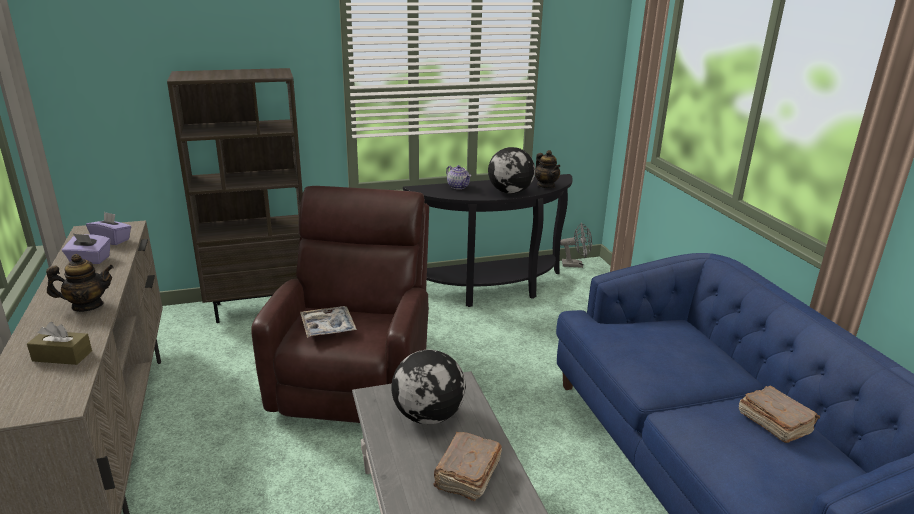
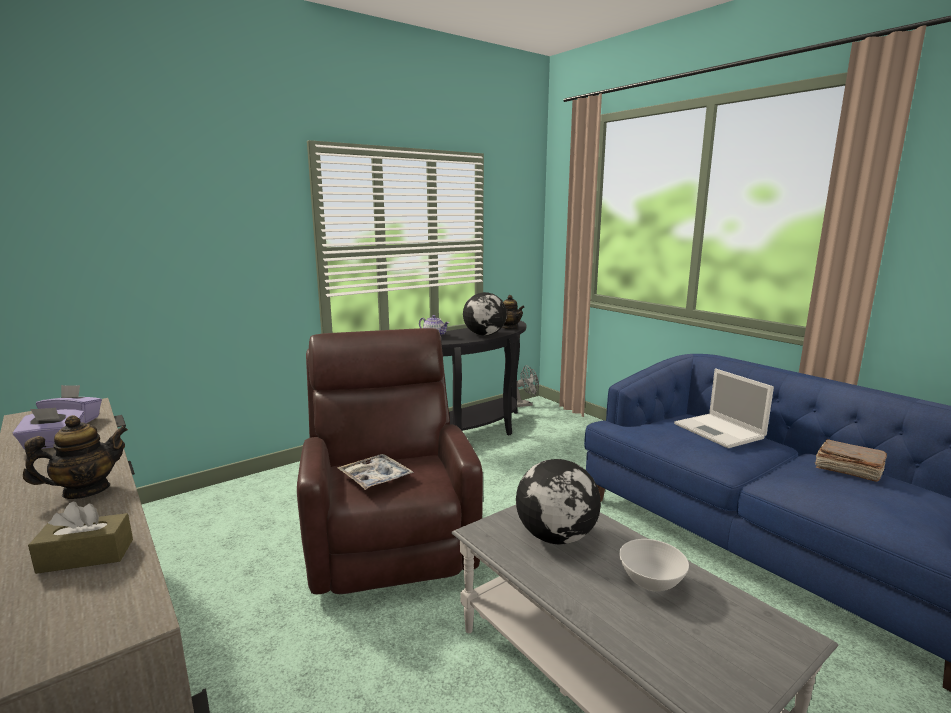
camera: 20 degrees left, 10 degrees down
brown bookcase [167,68,303,323] -> none
brown book [434,432,502,501] -> white bowl [619,539,689,591]
none -> laptop [674,368,774,448]

